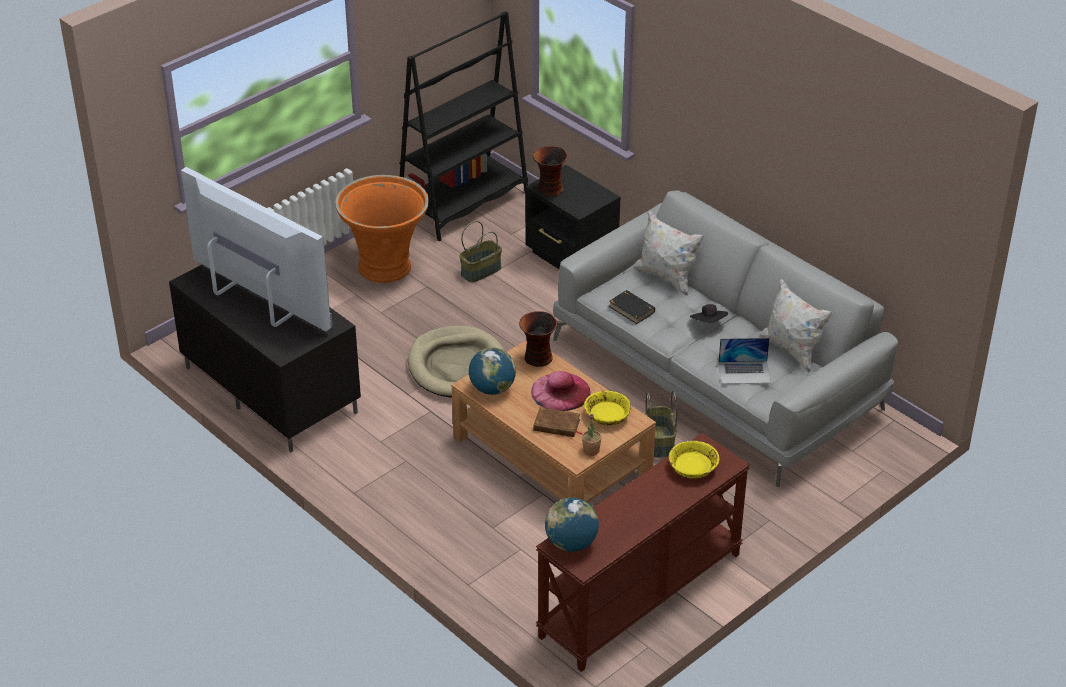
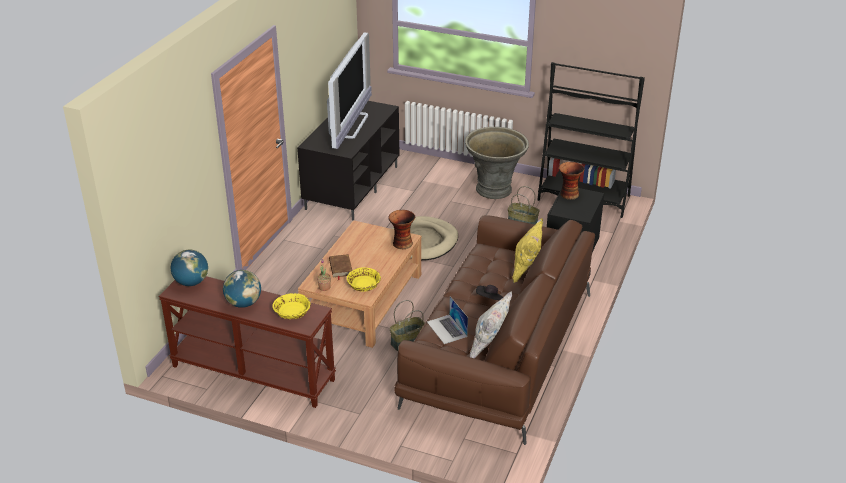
camera: 65 degrees right, 5 degrees down
orange planter [335,175,429,283] -> grey planter [465,127,529,199]
globe [469,347,516,395] -> globe moved to [223,270,261,308]
pink hat [531,371,591,411] -> none
grey sofa [553,191,898,487] -> brown sofa [395,215,595,445]
black book [609,290,655,324] -> none
white pillow [633,210,704,296] -> yellow pillow [512,218,543,283]

